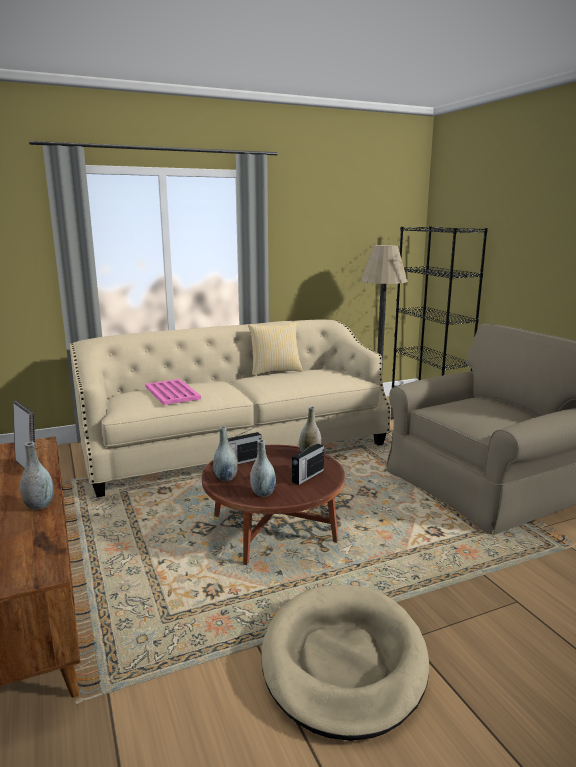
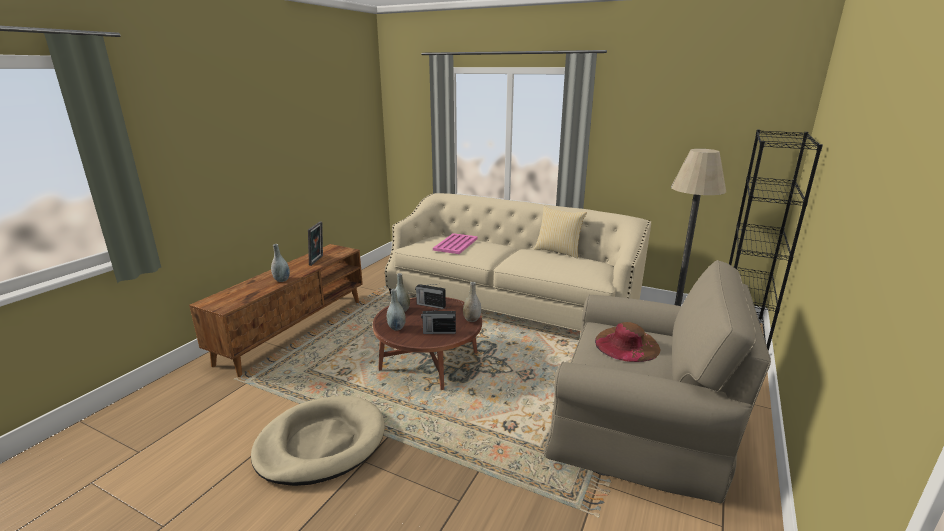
camera: 50 degrees right, 5 degrees up
none -> brown hat [595,322,661,362]

